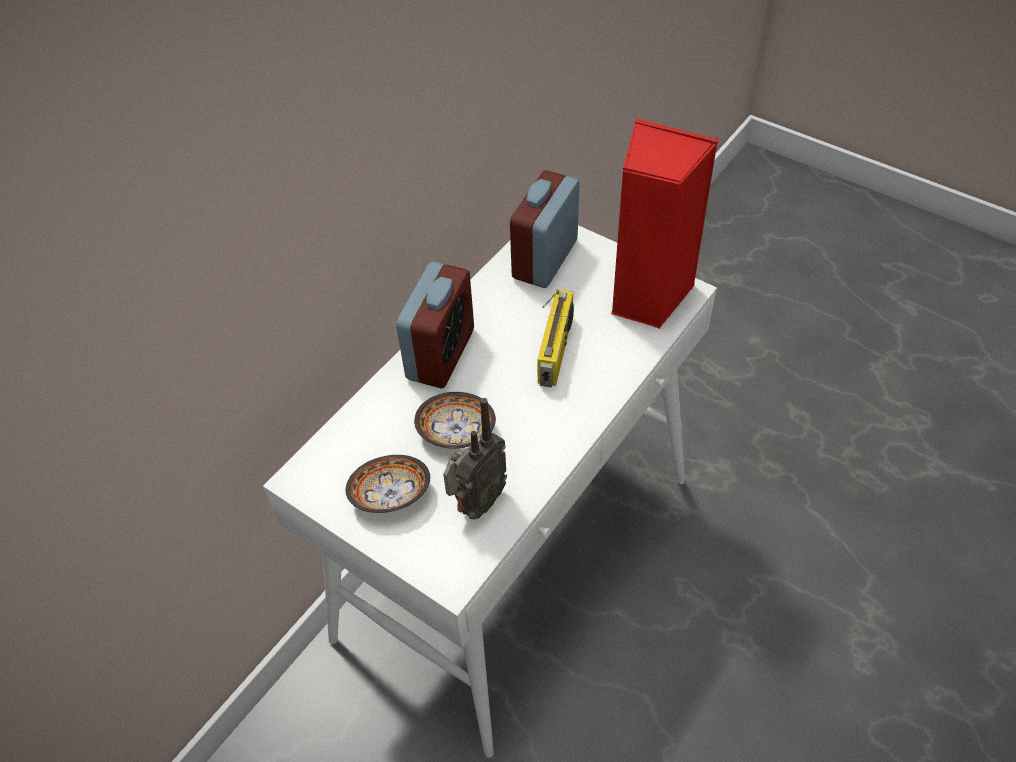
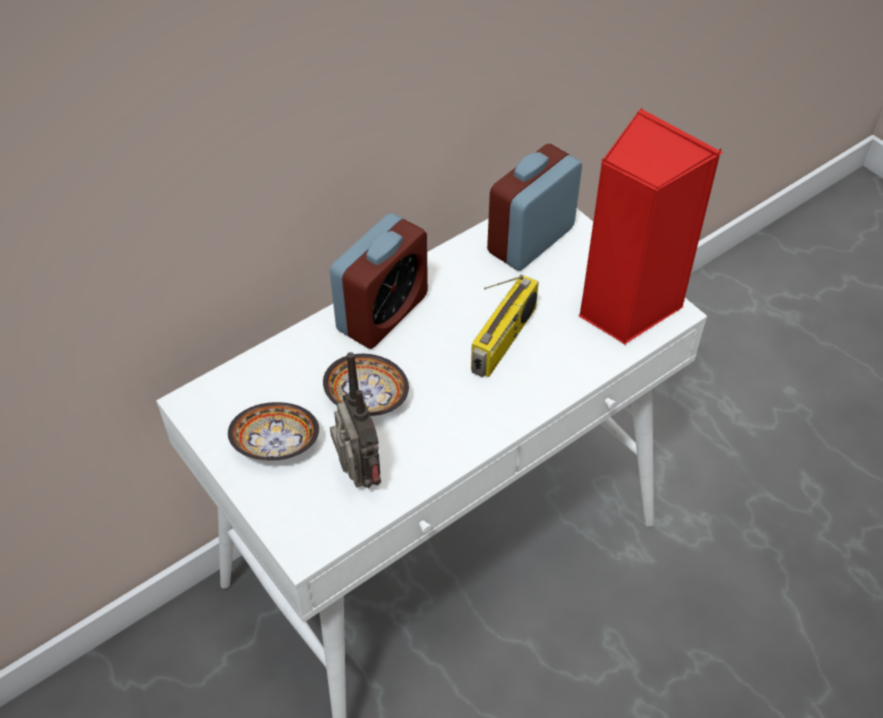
camera: 15 degrees right, 0 degrees up
radio [443,398,507,519] -> radio turned 75 degrees counterclockwise [330,352,381,488]

